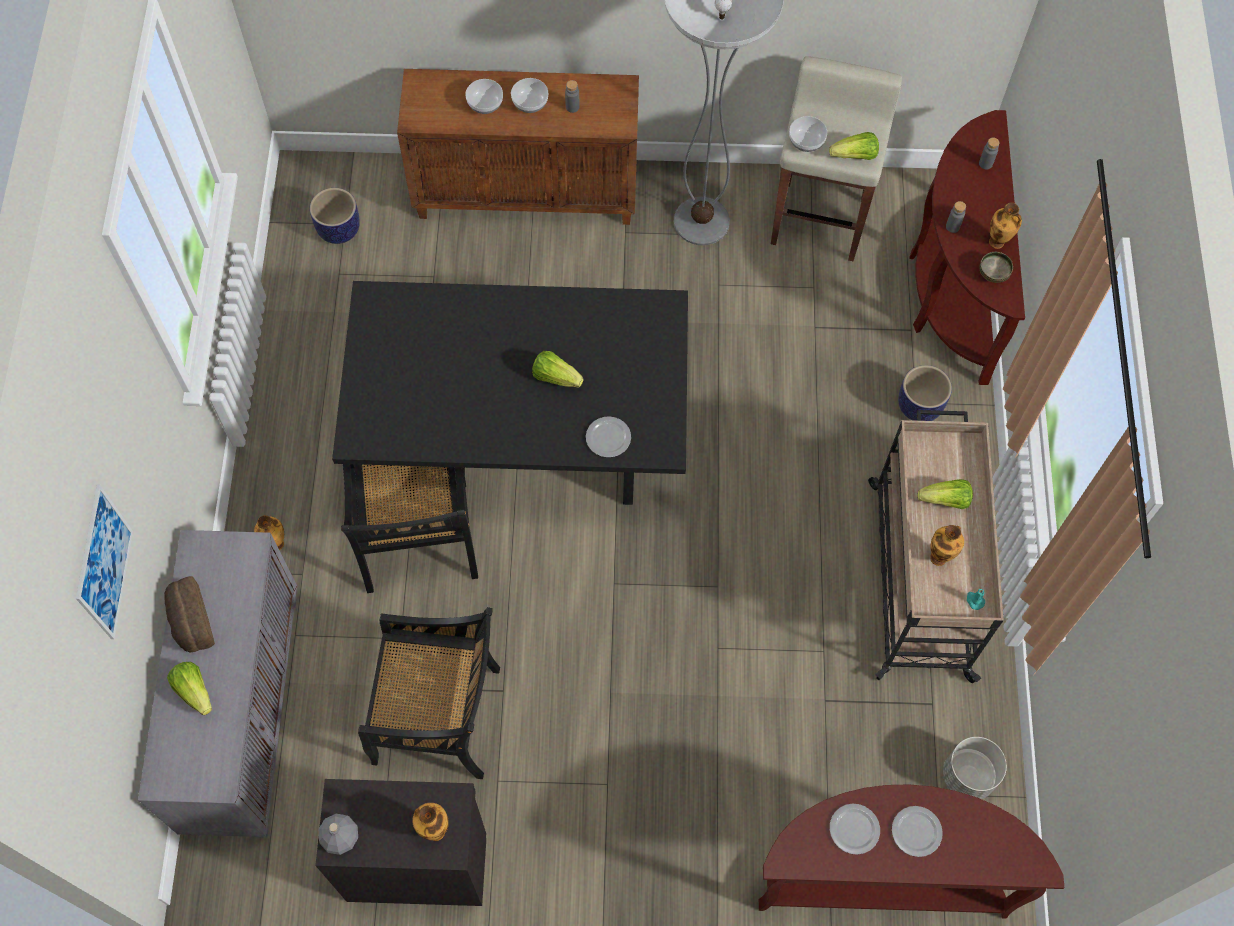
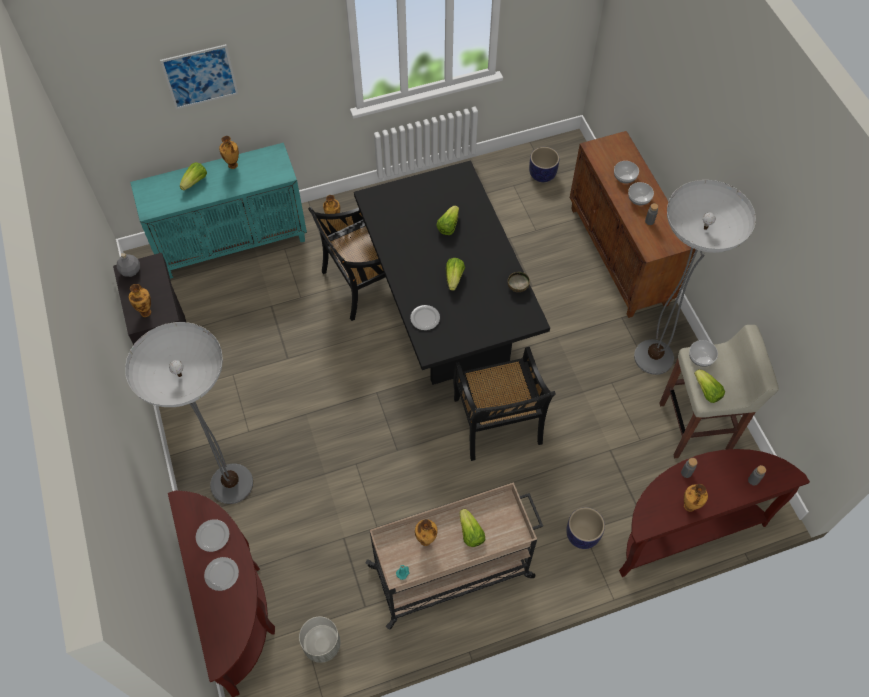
camera: 70 degrees right, 5 degrees down
grey cabinet [138,530,297,838] -> turquoise cabinet [130,143,307,279]
bread [164,576,215,653] -> vase [219,136,239,169]
black chair [358,607,500,779] -> black chair moved to [453,347,556,461]
bowl [979,252,1013,283] -> bowl moved to [508,272,530,292]
none -> floor lamp [125,322,253,504]
none -> lettuce [436,205,459,235]

